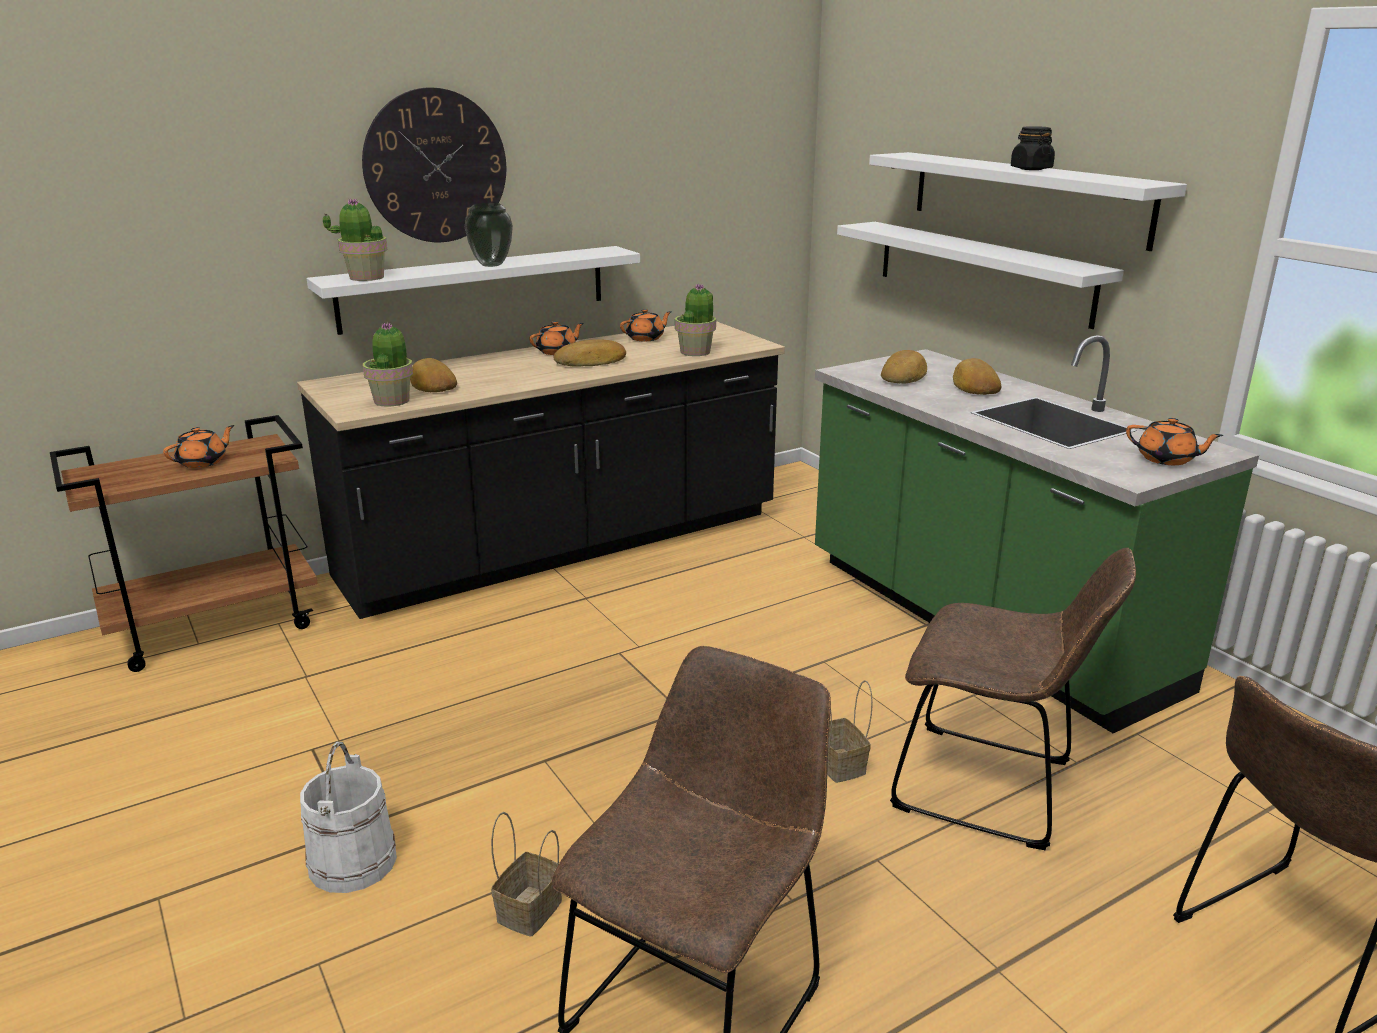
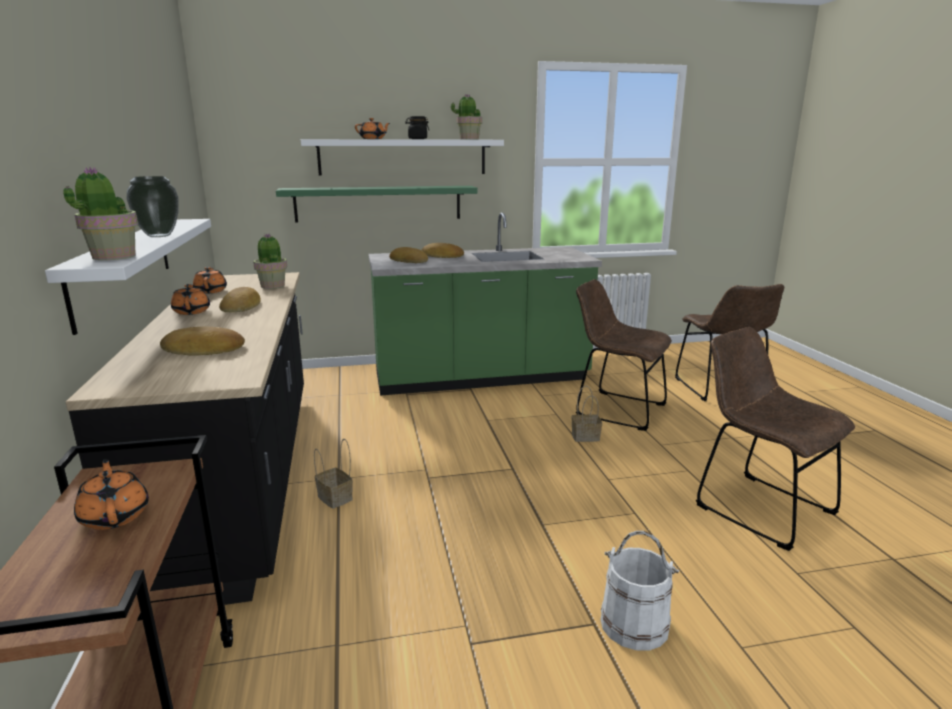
camera: 70 degrees left, 5 degrees down
wall clock [362,87,506,242] -> none
potted plant [363,322,413,407] -> potted plant moved to [451,94,482,139]
basket [491,812,562,937] -> basket moved to [314,439,353,509]
white shelf [837,222,1124,329] -> green shelf [276,186,477,223]
brown chair [890,548,1136,850] -> brown chair turned 105 degrees counterclockwise [576,279,672,431]
orange teapot [1126,418,1224,465] -> orange teapot moved to [355,118,390,139]

